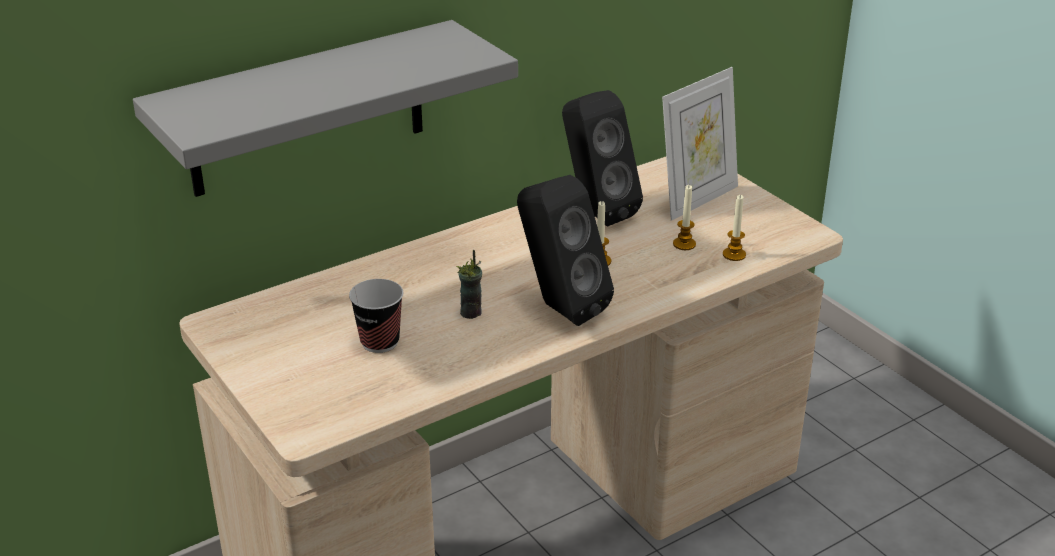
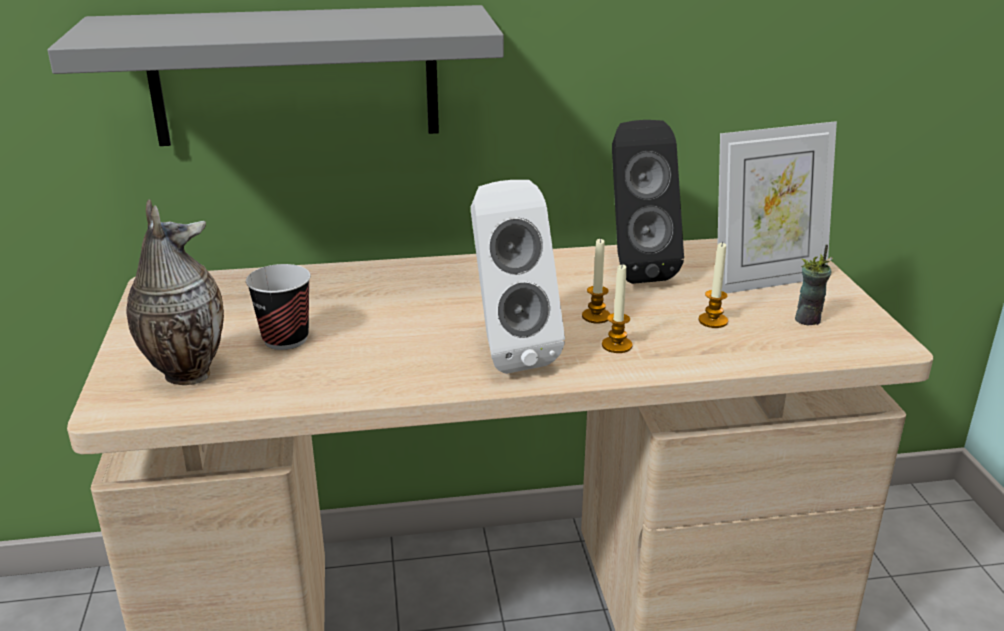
camera: 25 degrees right, 5 degrees down
cup [456,250,482,319] -> cup moved to [795,244,833,326]
black speaker [517,175,614,326] -> white speaker [471,180,565,374]
candle [723,194,746,261] -> candle moved to [602,265,632,353]
none -> vase [127,199,224,385]

